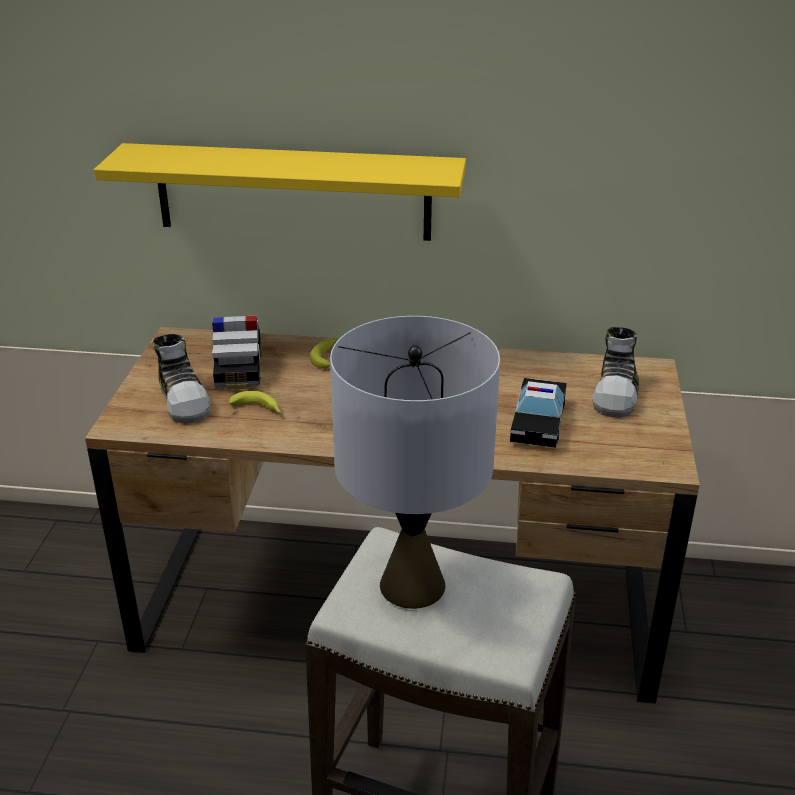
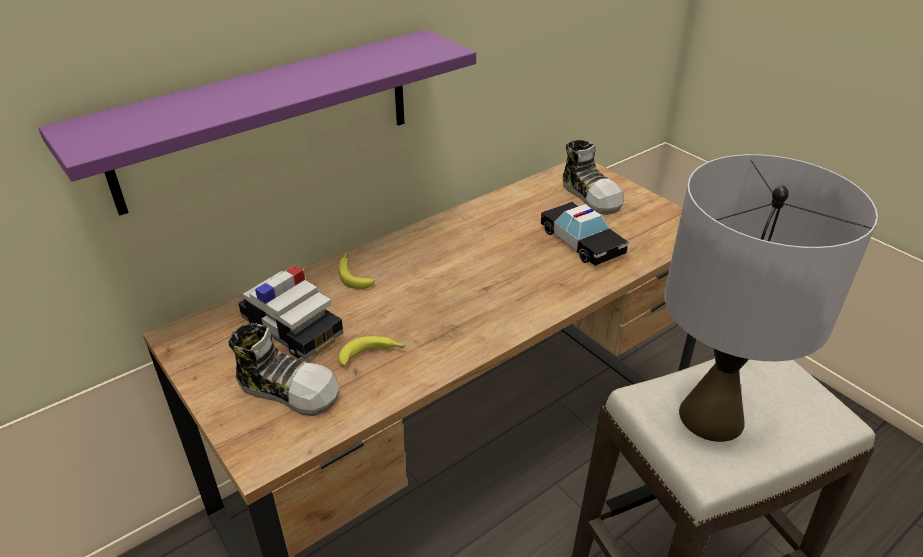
camera: 45 degrees left, 5 degrees up
yellow shelf [94,143,466,241] -> purple shelf [38,30,476,216]

